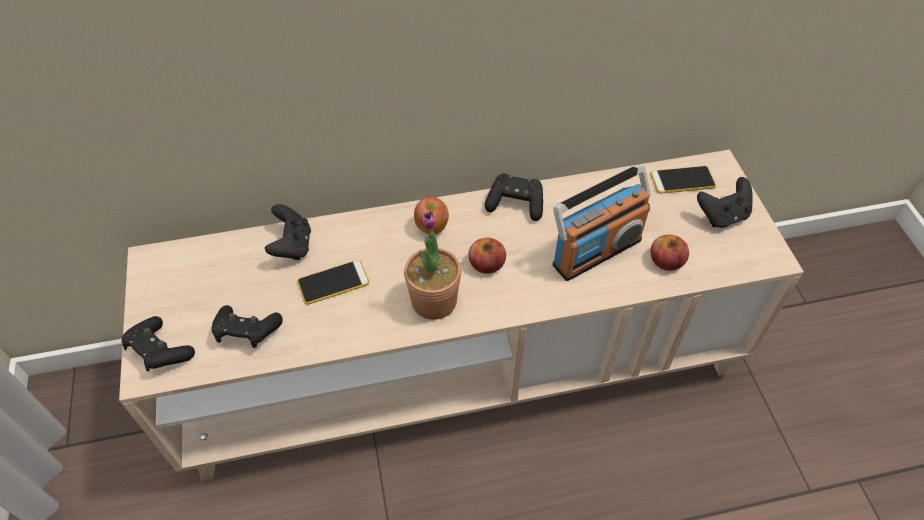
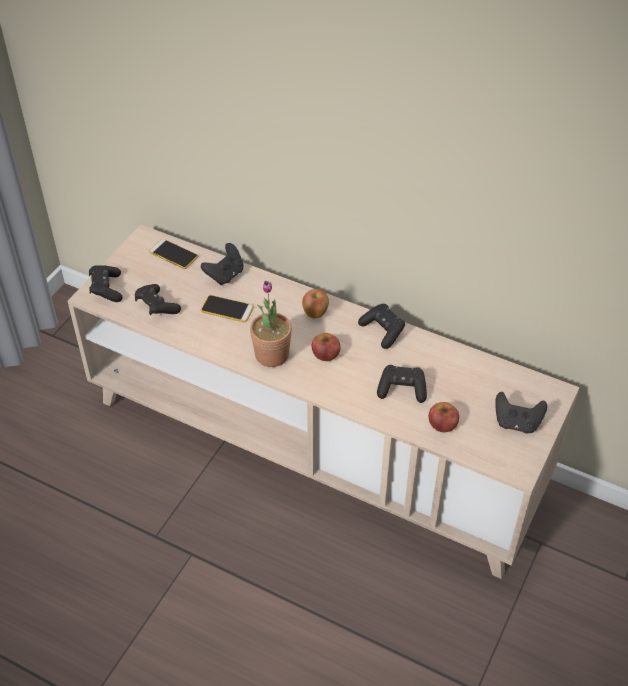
camera: 40 degrees right, 5 degrees down
radio [553,164,650,281] -> black game controller [377,365,427,403]
phone [650,166,716,194] -> phone moved to [149,239,198,269]

